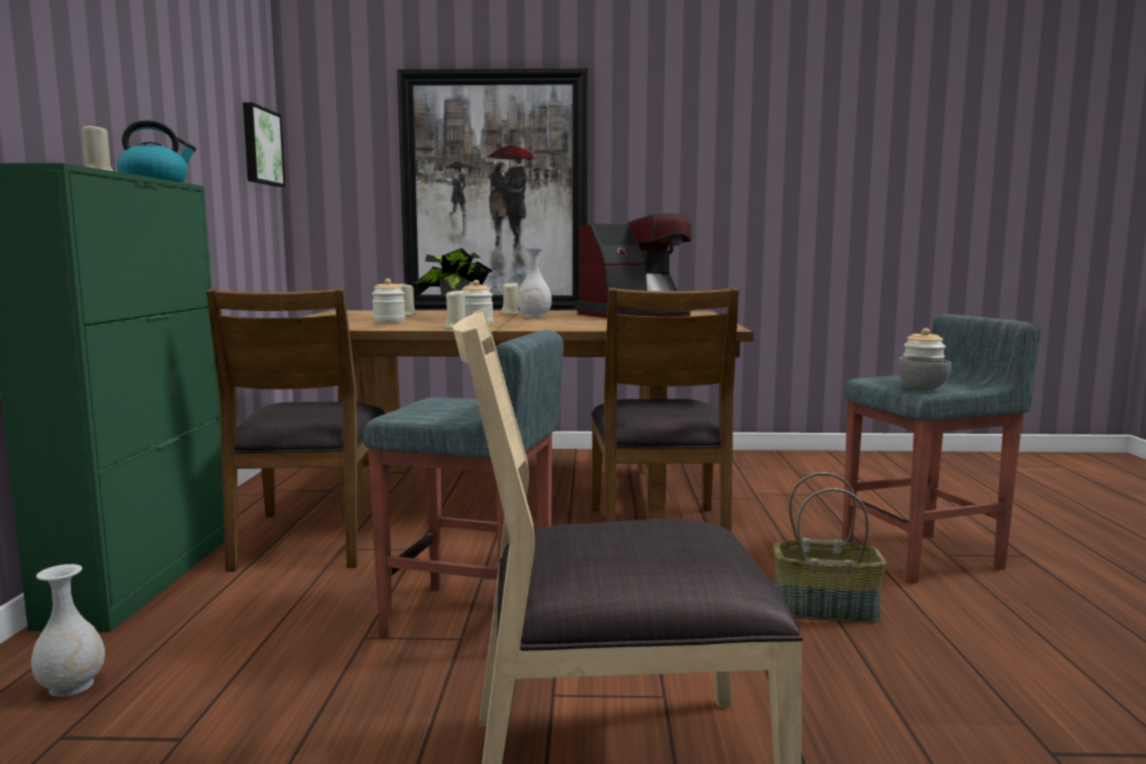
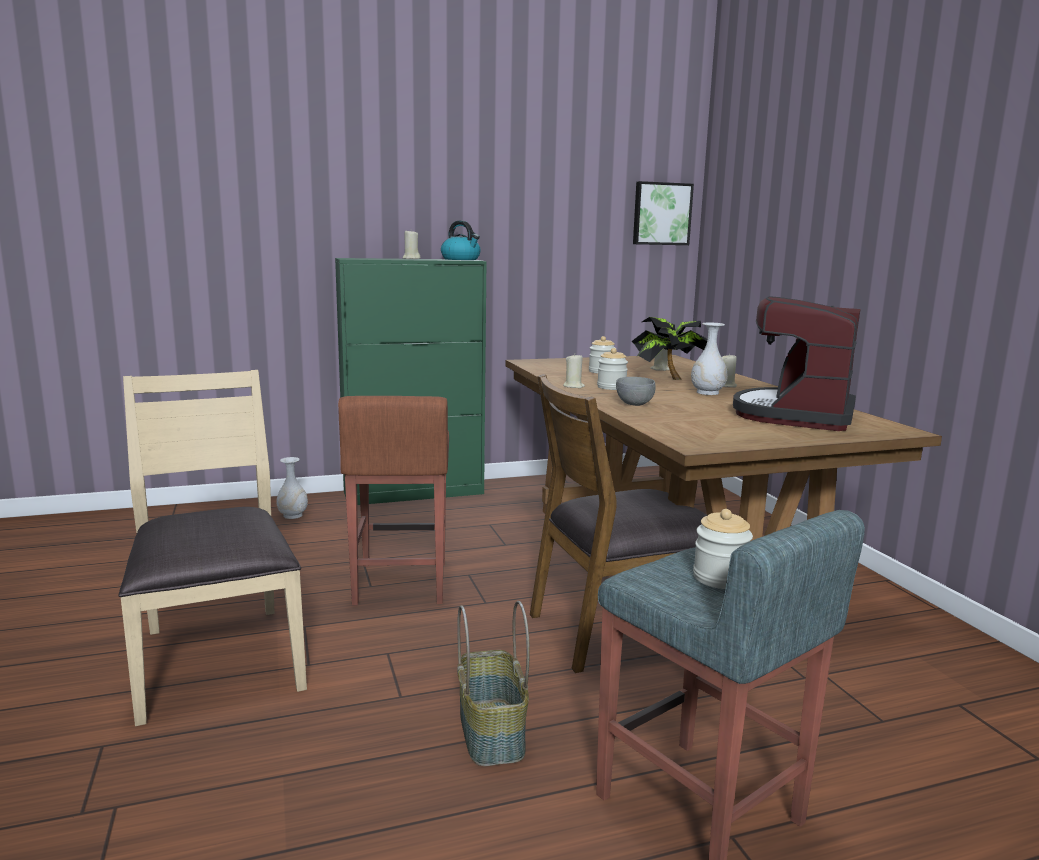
camera: 70 degrees right, 5 degrees up
brown chair [206,288,391,572] -> none
grey stool [362,330,564,638] -> brown stool [338,396,449,605]
picture [397,68,588,310] -> none
coffee machine [574,213,694,318] -> coffee machine turned 75 degrees clockwise [733,296,861,431]
grey bowl [898,356,951,390] -> grey bowl moved to [616,377,656,406]

